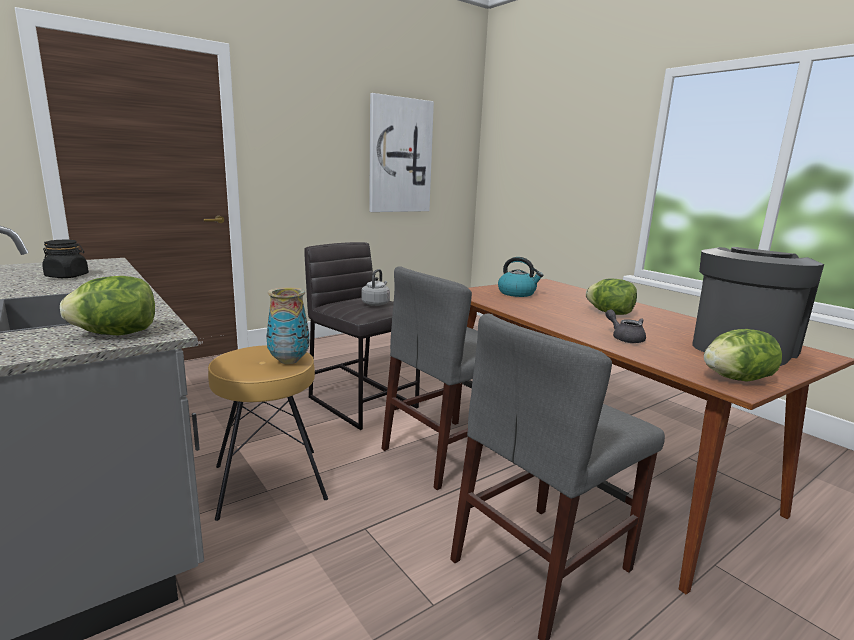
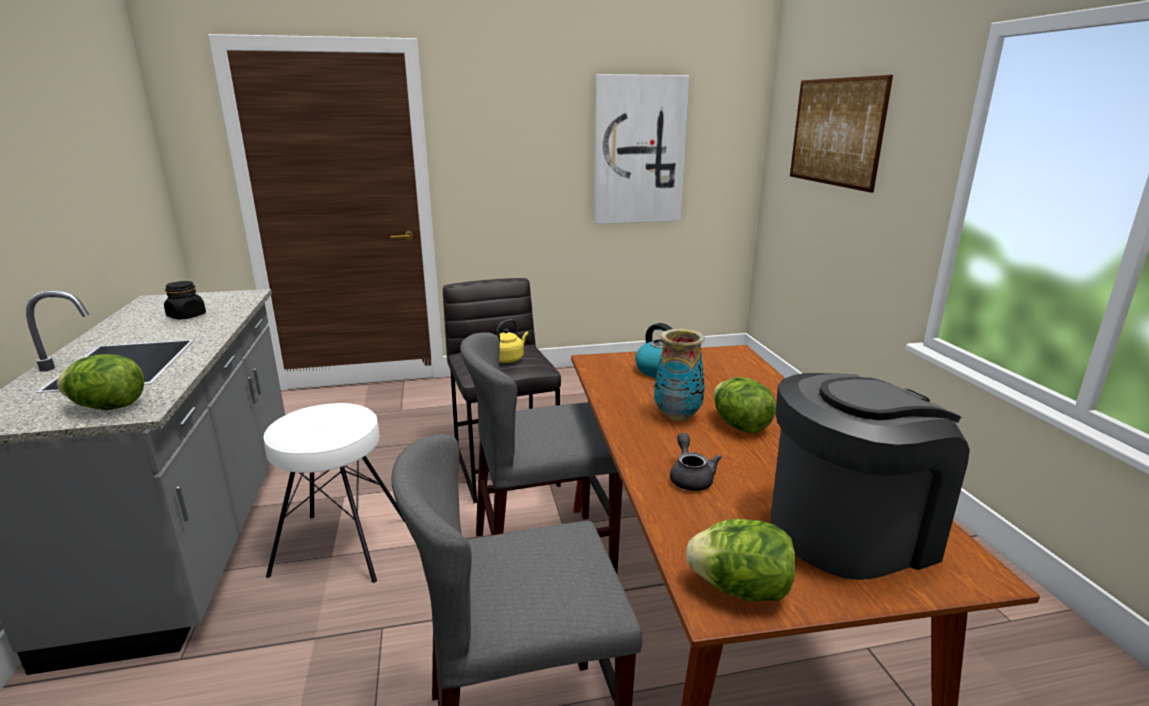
camera: 25 degrees right, 5 degrees up
brown stool [208,345,328,521] -> white stool [263,403,405,583]
vase [266,287,309,364] -> vase moved to [654,329,705,421]
grey kettle [361,269,390,306] -> yellow kettle [496,319,528,363]
none -> picture [790,75,893,193]

